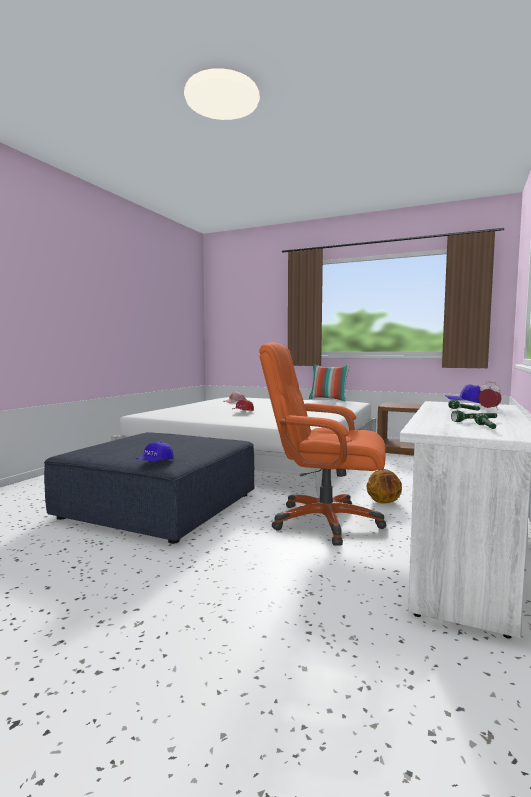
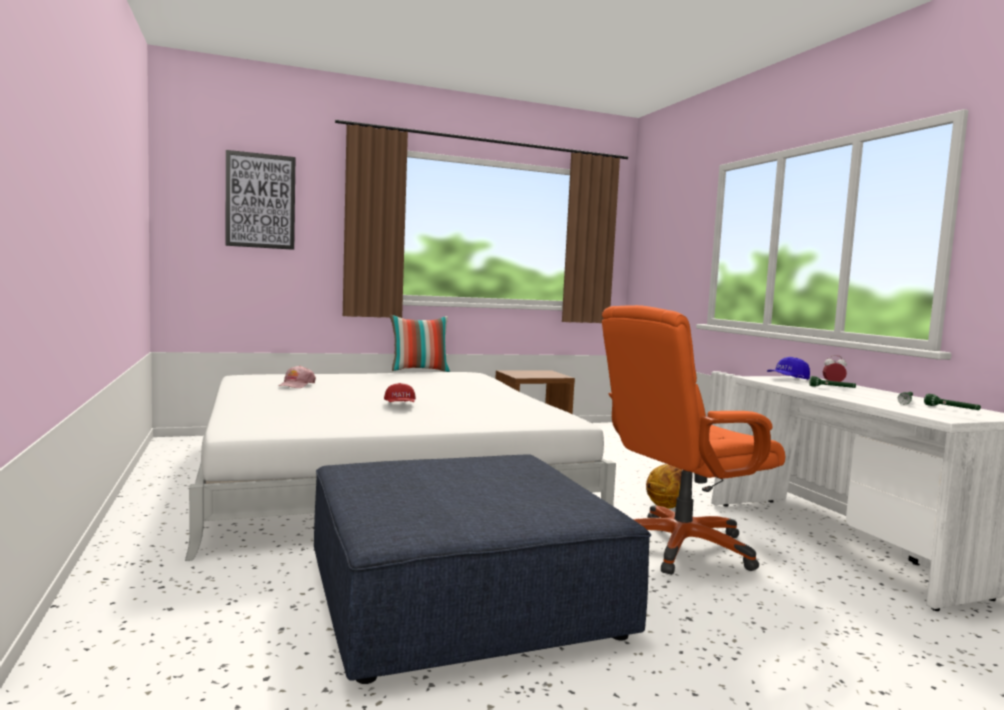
camera: 45 degrees left, 0 degrees up
blue cap [136,442,174,462] -> none
none -> picture [226,150,296,250]

